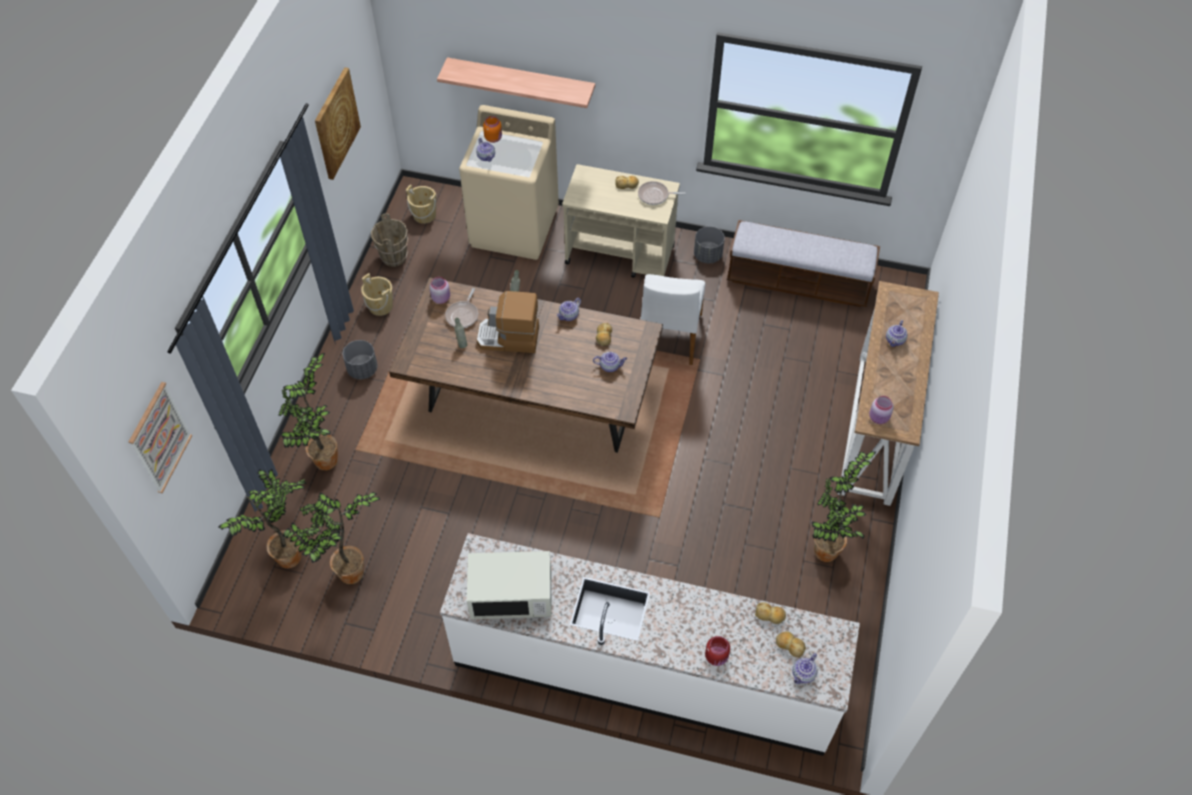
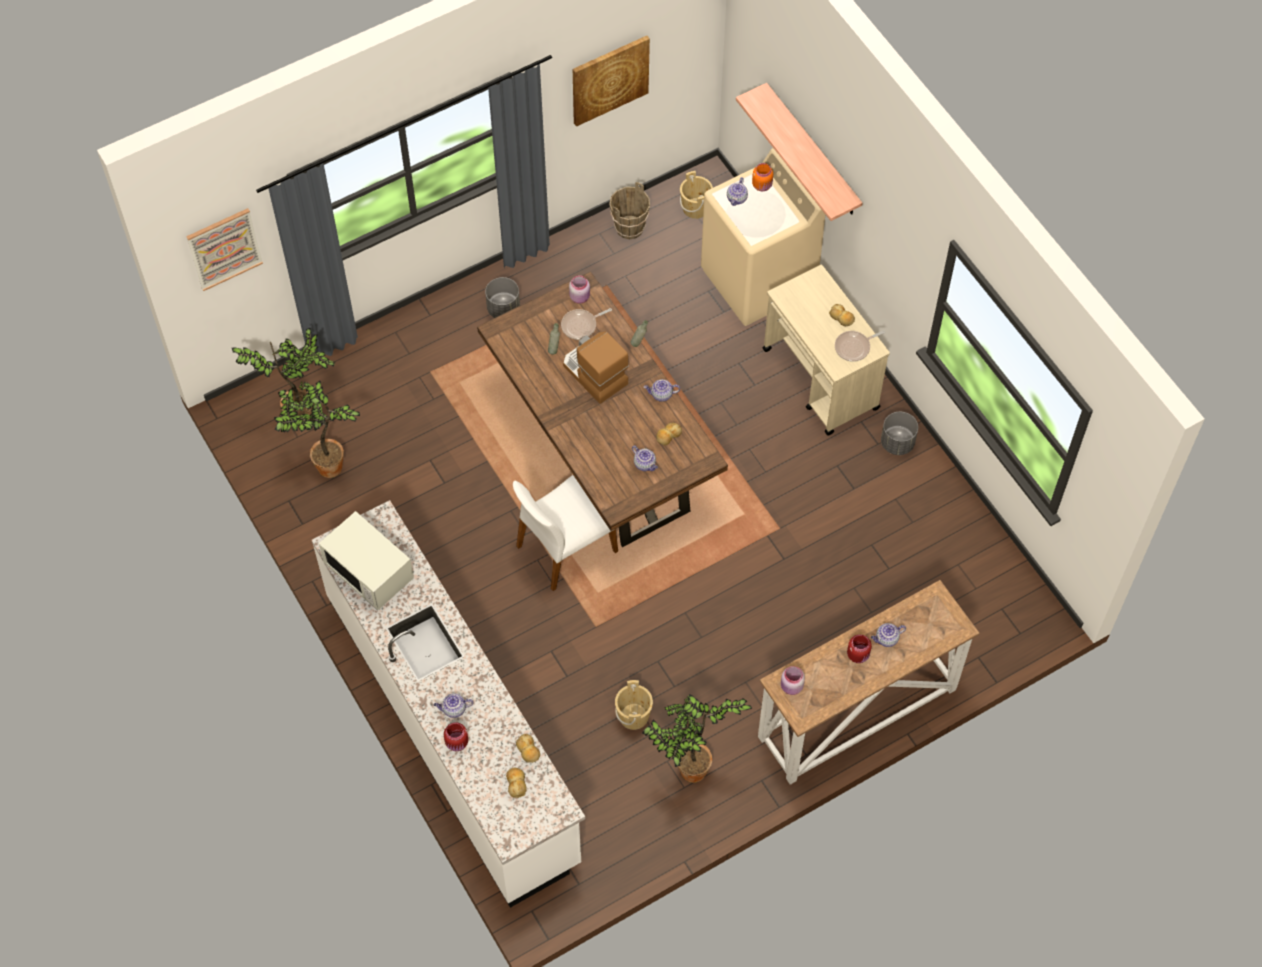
camera: 45 degrees right, 5 degrees up
potted plant [279,353,338,471] -> none
beige bucket [361,273,393,316] -> beige bucket moved to [615,680,653,730]
frying pan [638,181,686,205] -> frying pan turned 75 degrees counterclockwise [835,330,885,362]
white chair [641,274,705,365] -> white chair moved to [513,475,618,591]
bench [727,220,880,307] -> none
teapot [792,653,817,684] -> teapot moved to [434,694,473,718]
none -> red jar [847,635,872,663]

